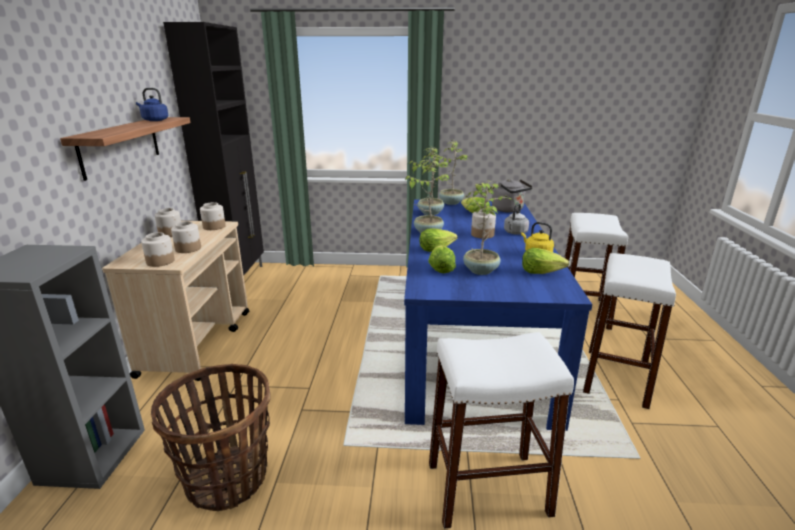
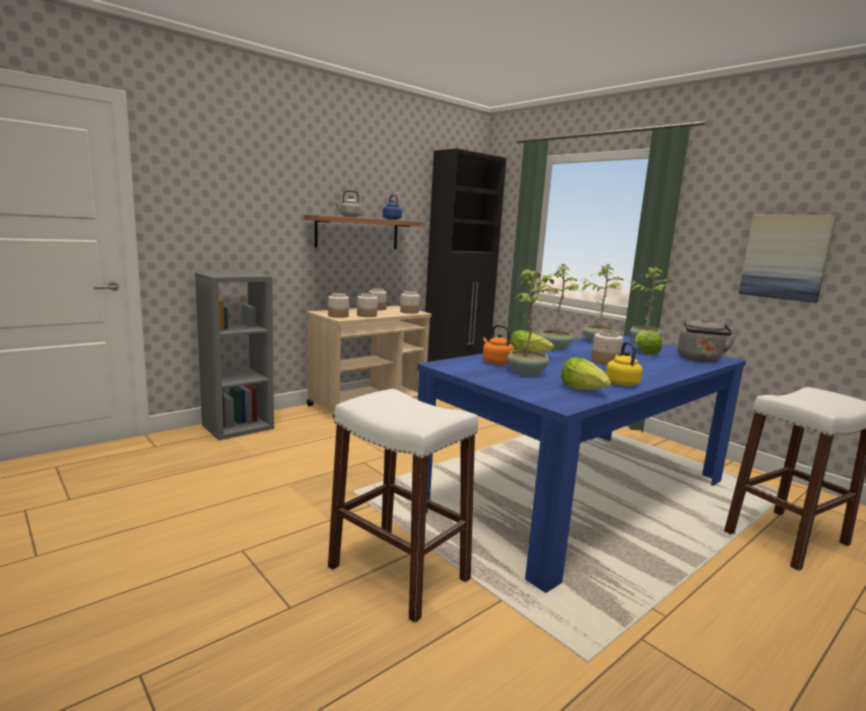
camera: 45 degrees right, 10 degrees down
basket [151,364,271,511] -> none
lettuce [428,245,456,273] -> orange kettle [483,325,514,365]
grey kettle [504,203,529,235] -> grey kettle moved to [334,190,361,217]
white stool [583,253,676,409] -> none
none -> picture [739,214,837,303]

